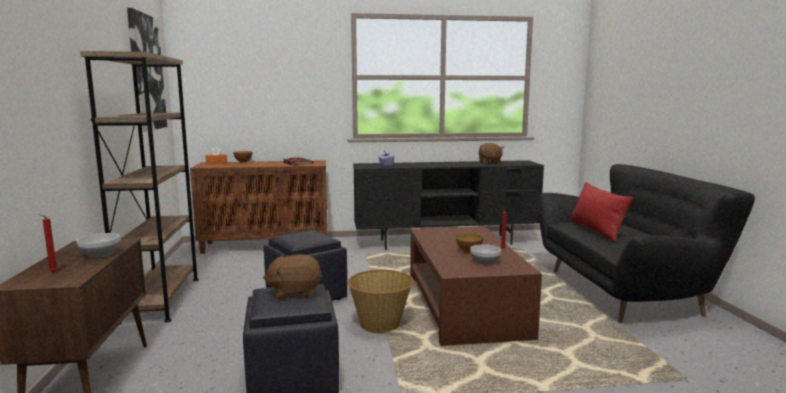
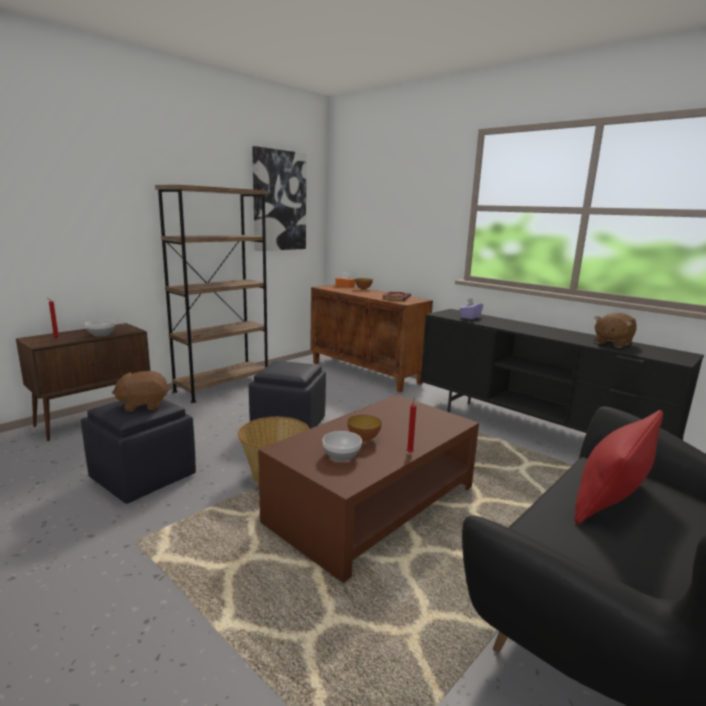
camera: 50 degrees right, 5 degrees up
brown plush toy [263,255,323,299] -> brown plush toy turned 60 degrees counterclockwise [112,371,169,411]

